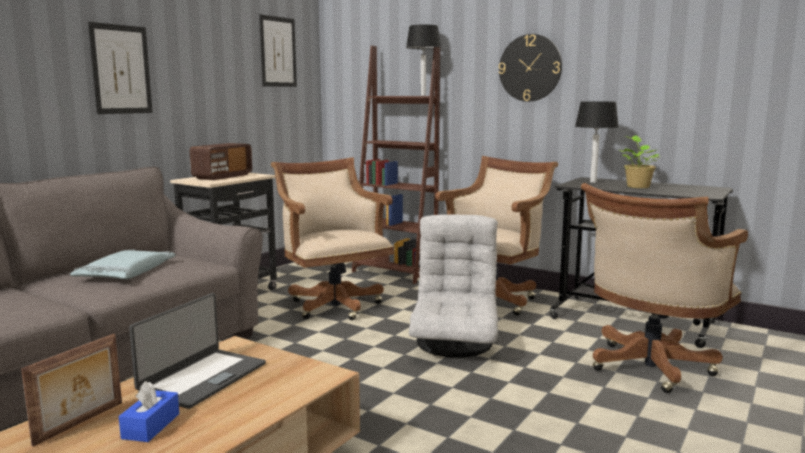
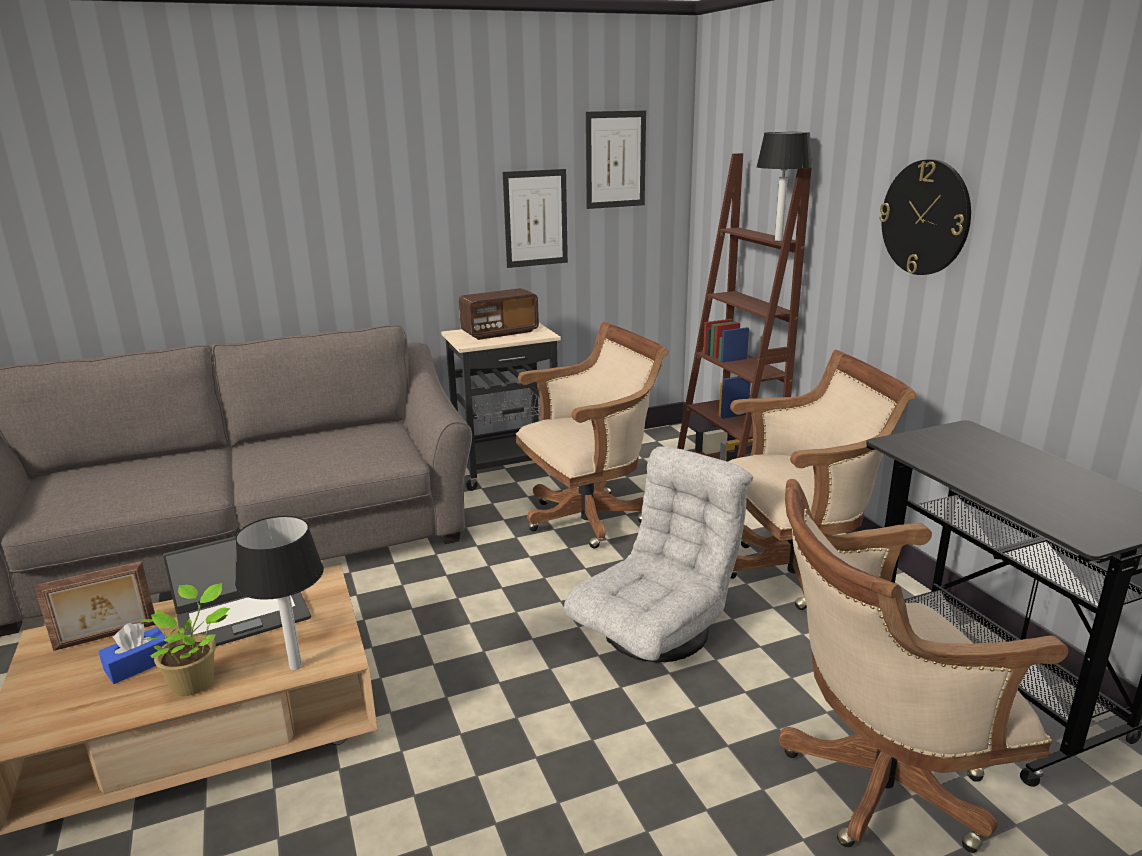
camera: 35 degrees right, 10 degrees up
blue pillow [70,249,176,279] -> none
picture [88,22,153,114] -> picture moved to [503,169,568,268]
office chair [271,157,394,320] -> office chair turned 60 degrees clockwise [516,321,669,549]
table lamp [575,102,619,183] -> table lamp moved to [235,516,324,670]
potted plant [619,135,659,188] -> potted plant moved to [141,583,230,696]

